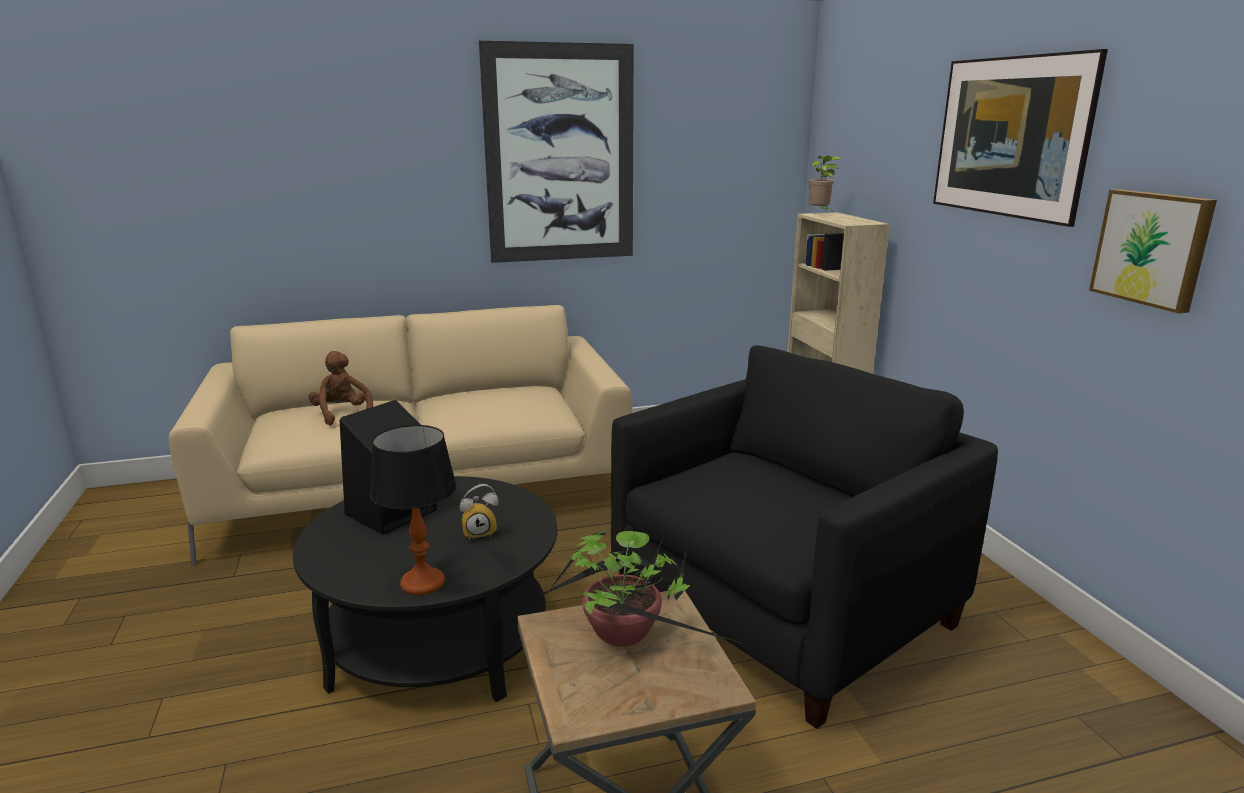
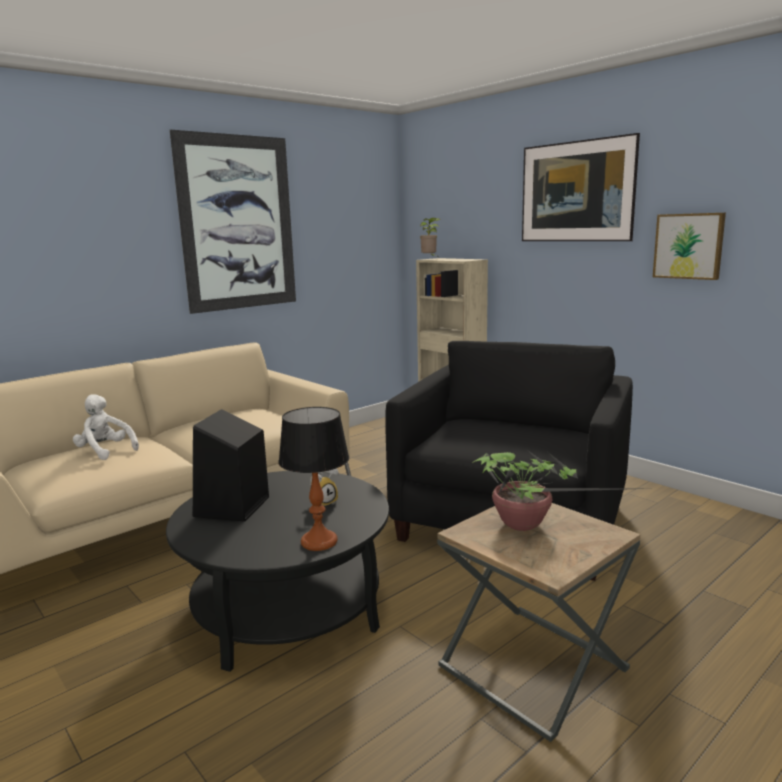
camera: 25 degrees left, 5 degrees down
brown plush toy [309,351,373,425] -> white plush toy [73,394,139,460]

